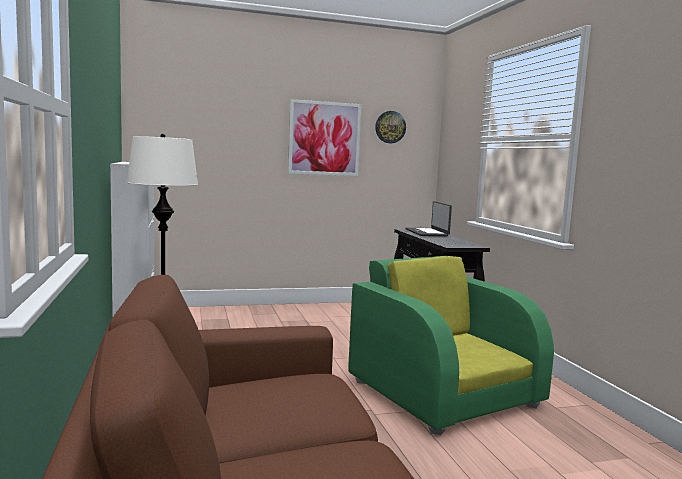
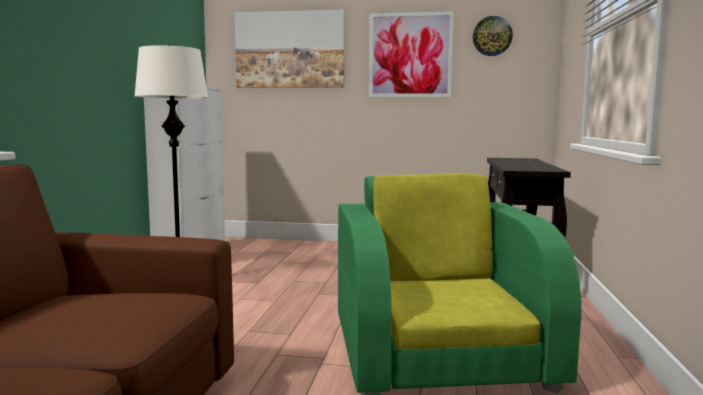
camera: 25 degrees right, 0 degrees up
laptop [405,201,452,236] -> none
none -> picture [235,10,345,88]

